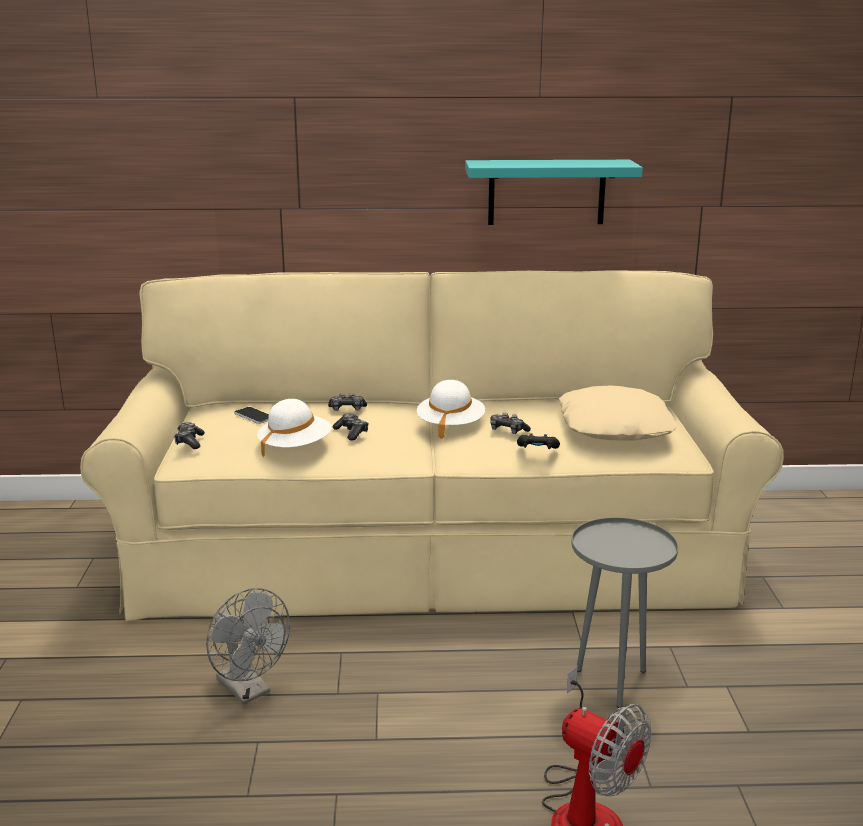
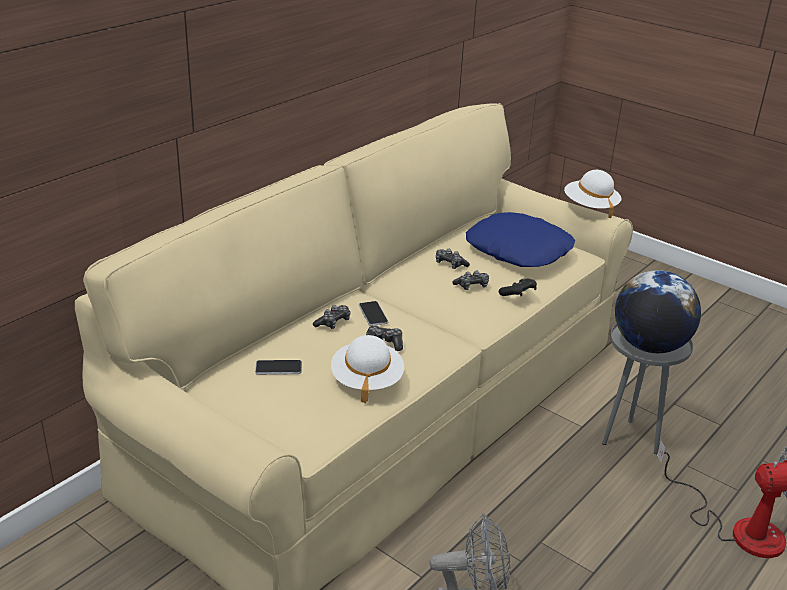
camera: 50 degrees left, 10 degrees up
game controller [174,422,205,449] -> game controller moved to [436,249,470,269]
white hat [417,380,485,439] -> white hat moved to [564,170,621,218]
turquoise shelf [465,160,643,225] -> none
beige pillow [559,385,677,441] -> blue pillow [466,212,575,267]
none -> phone [359,301,388,326]
none -> globe [615,270,701,353]

